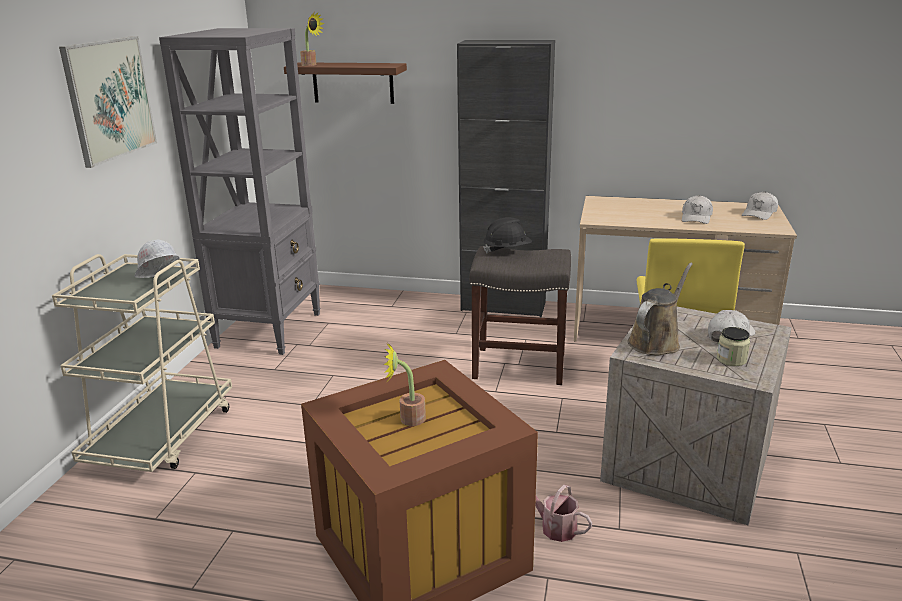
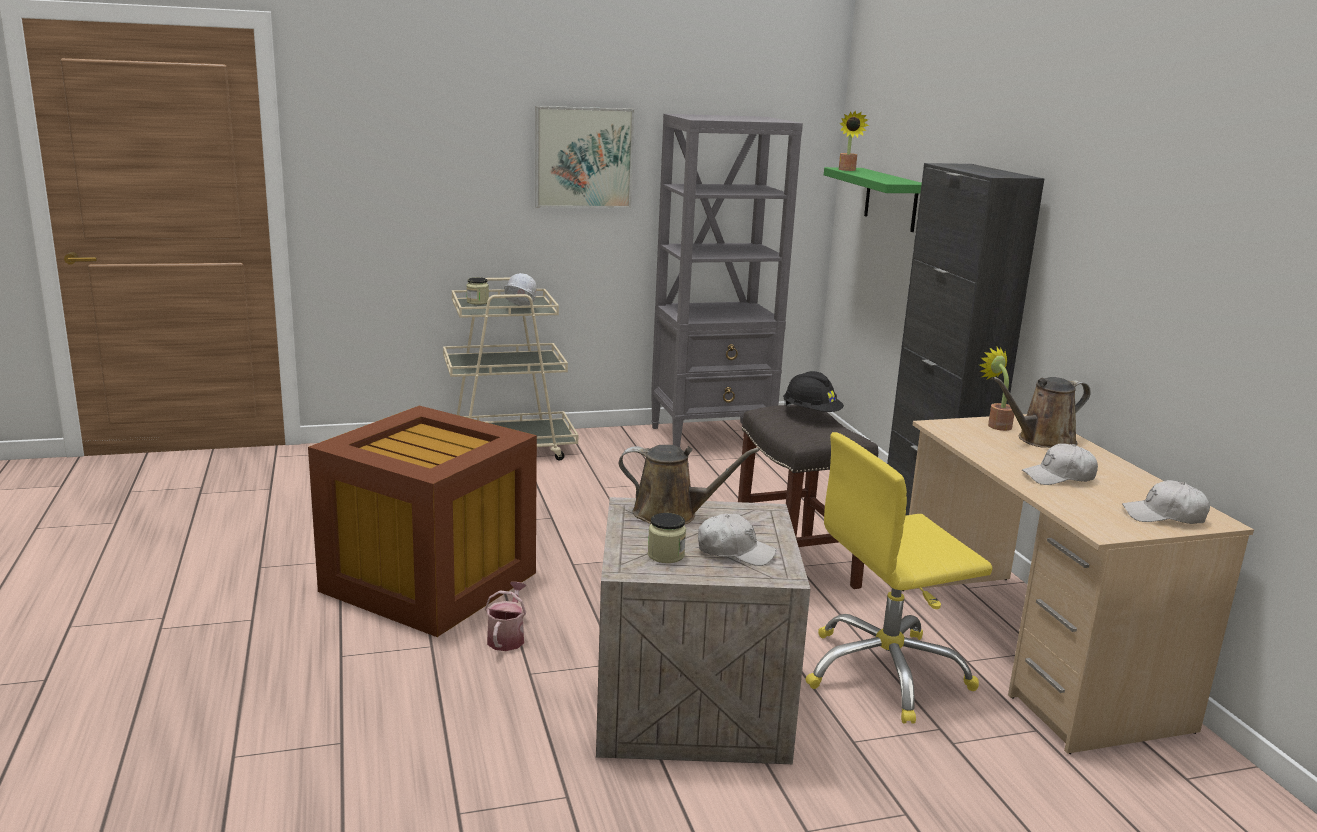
camera: 60 degrees right, 5 degrees down
brown shelf [284,62,407,104] -> green shelf [824,167,922,232]
potted plant [384,342,426,426] -> potted plant moved to [979,346,1014,431]
none -> jar [466,277,489,305]
none -> brown watering can [992,377,1091,448]

